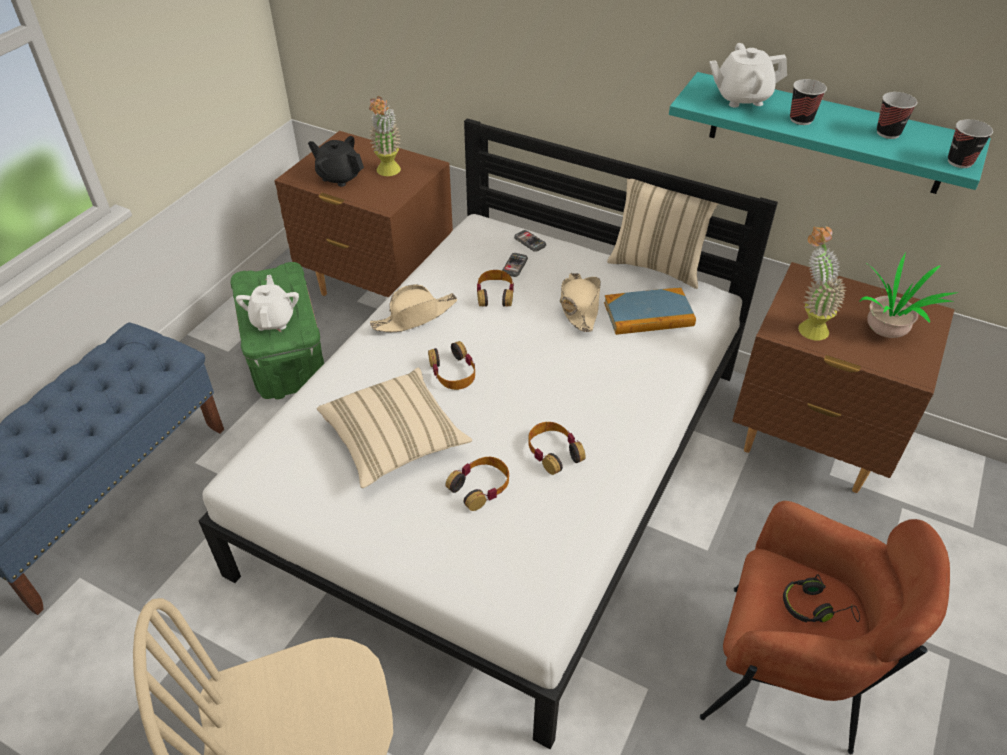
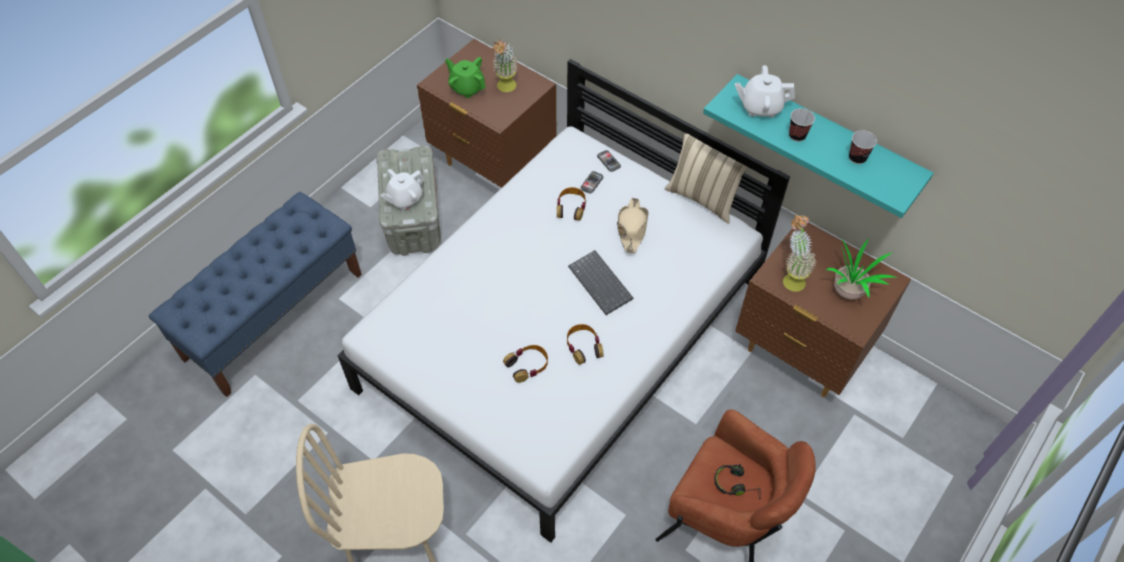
camera: 10 degrees right, 10 degrees up
green storage box [231,262,324,399] -> grey storage box [376,146,441,256]
white teapot [236,275,299,331] -> white teapot turned 135 degrees counterclockwise [380,169,425,210]
black teapot [308,136,364,187] -> green teapot [445,57,486,98]
beige pillow [317,368,472,488] -> none
beige hat [370,285,458,332] -> none
headphones [428,341,475,390] -> none
book [604,287,696,335] -> none
cup [948,119,993,168] -> none
none -> keyboard [568,250,633,315]

